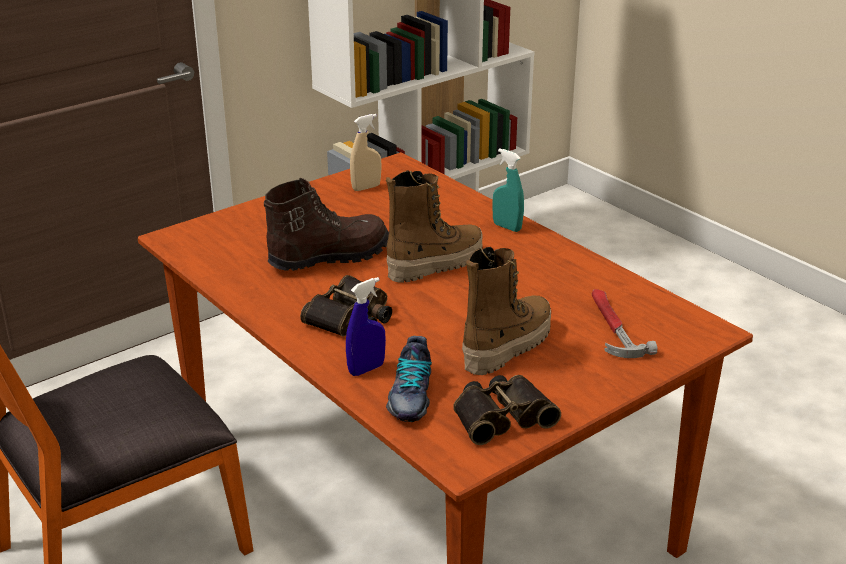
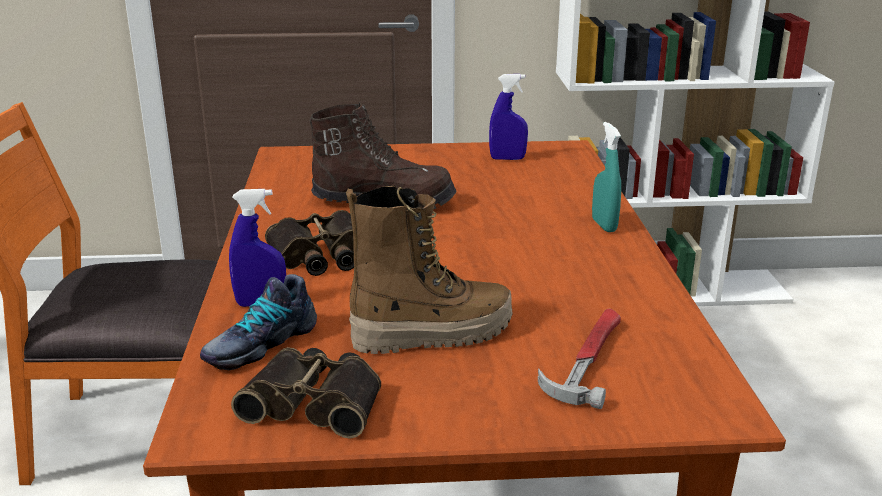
camera: 35 degrees right, 5 degrees down
beige spray bottle [350,114,382,191] -> blue spray bottle [489,74,528,160]
boot [386,170,483,283] -> none

